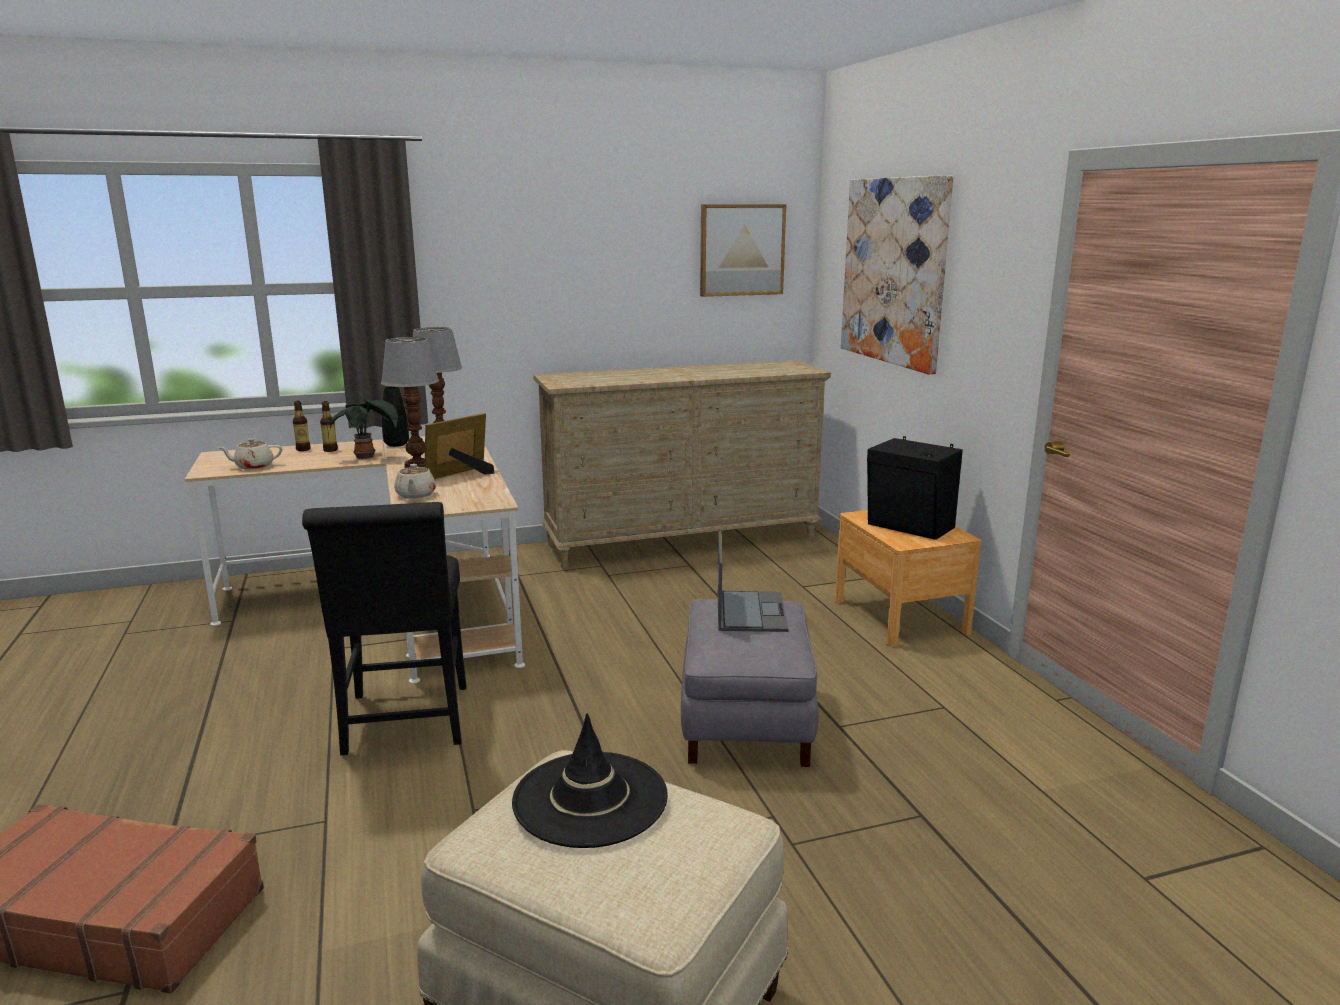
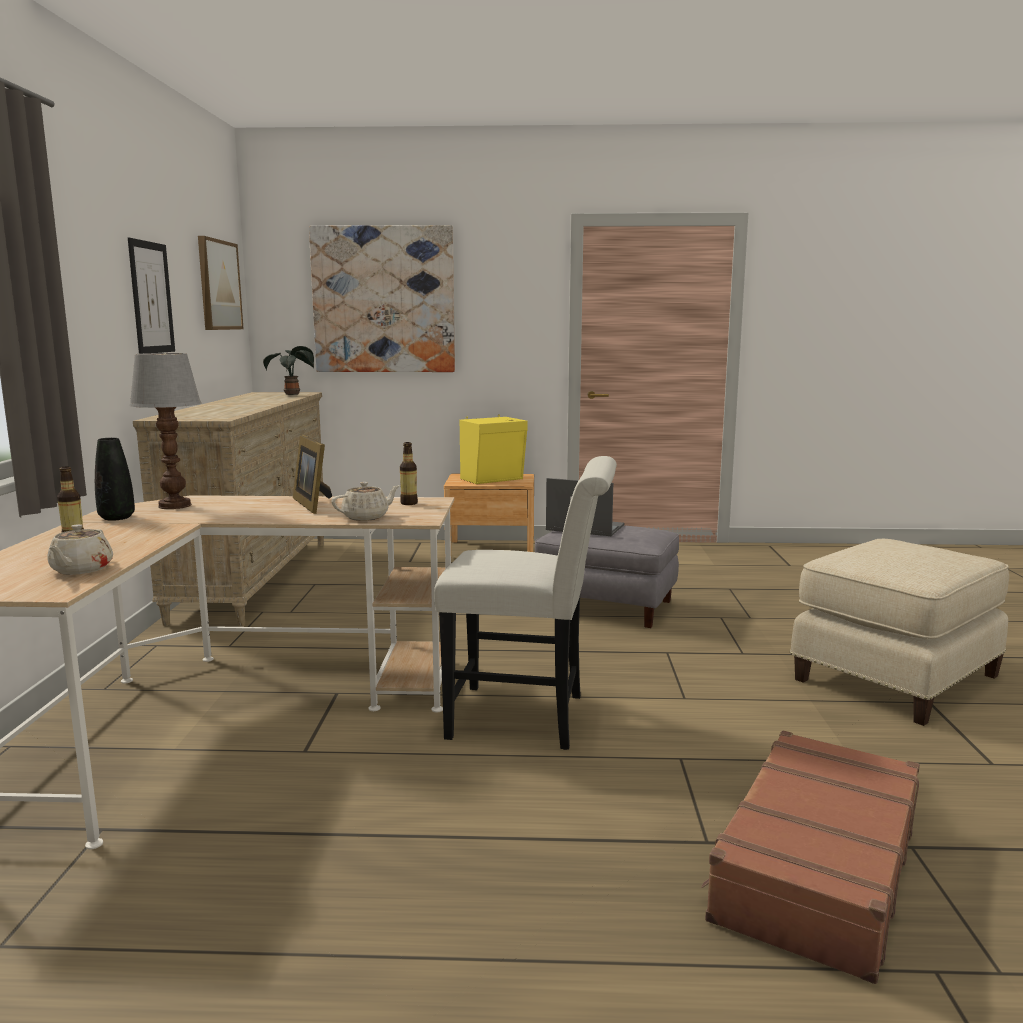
camera: 70 degrees left, 5 degrees down
bottle [293,401,311,451] -> bottle moved to [400,442,418,505]
black chair [302,502,466,756] -> white chair [434,456,617,750]
potted plant [330,399,398,459] -> potted plant moved to [263,346,314,395]
table lamp [381,337,439,468] -> none
beige teapot [394,464,436,499] -> beige teapot turned 45 degrees counterclockwise [331,482,400,521]
black hat [512,713,668,848] -> none
black speaker [867,436,963,540] -> yellow speaker [460,415,528,484]
none -> picture [128,238,175,354]

